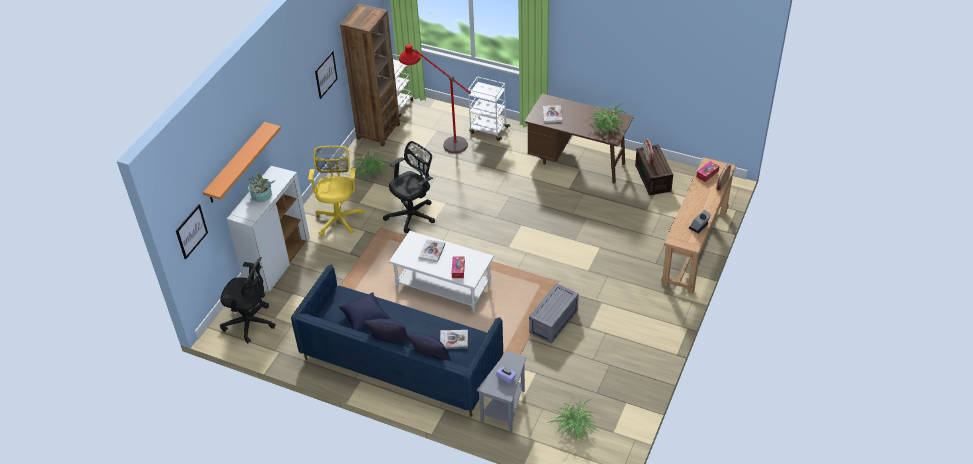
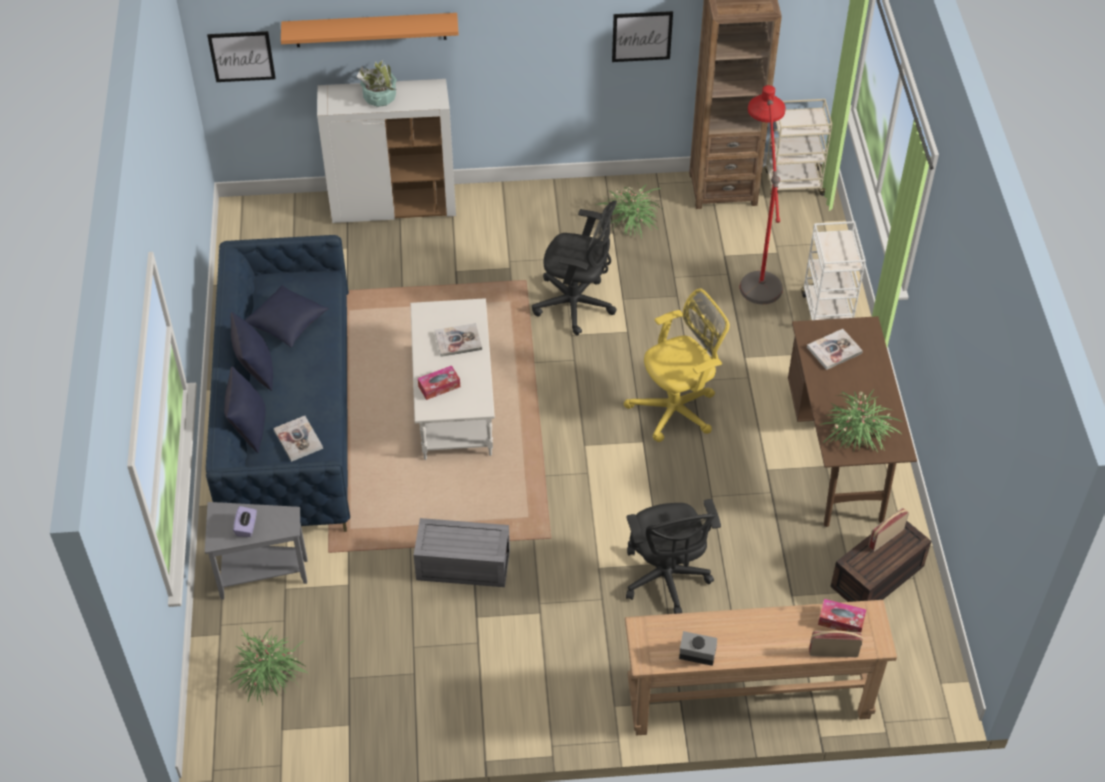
camera: 60 degrees right, 5 degrees up
black office chair [220,257,276,343] -> black office chair moved to [626,499,721,614]
yellow office chair [308,146,363,236] -> yellow office chair moved to [624,288,730,442]

